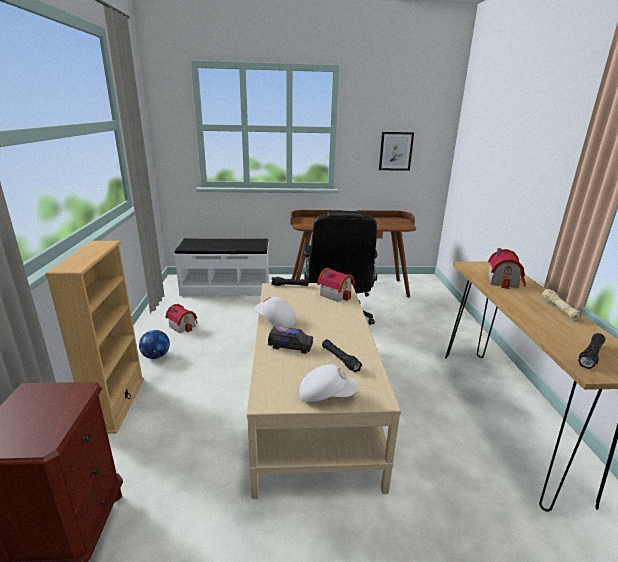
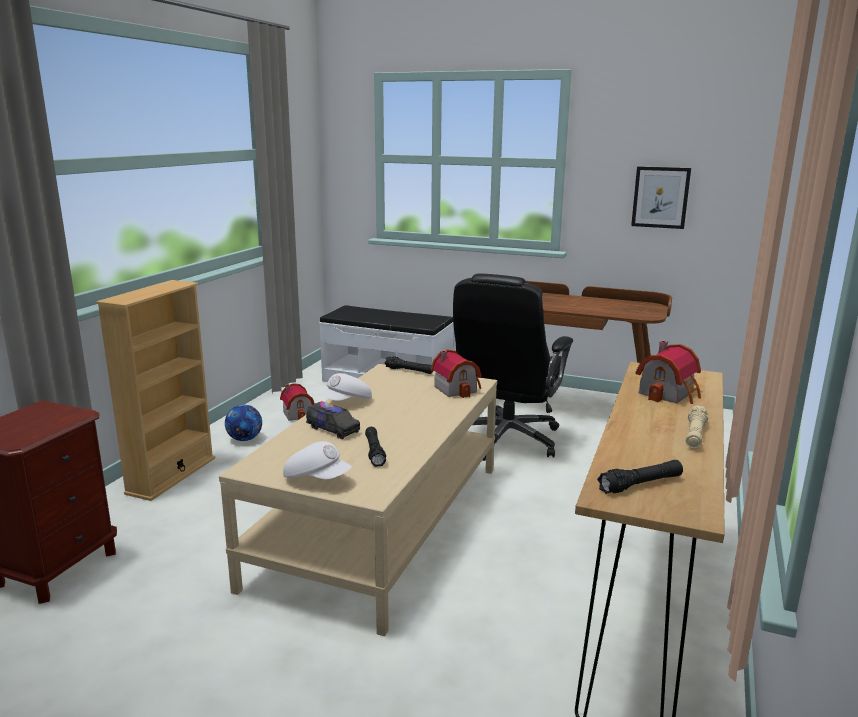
camera: 25 degrees right, 5 degrees down
white cap [255,297,296,328] -> white cap turned 105 degrees counterclockwise [318,373,372,401]

